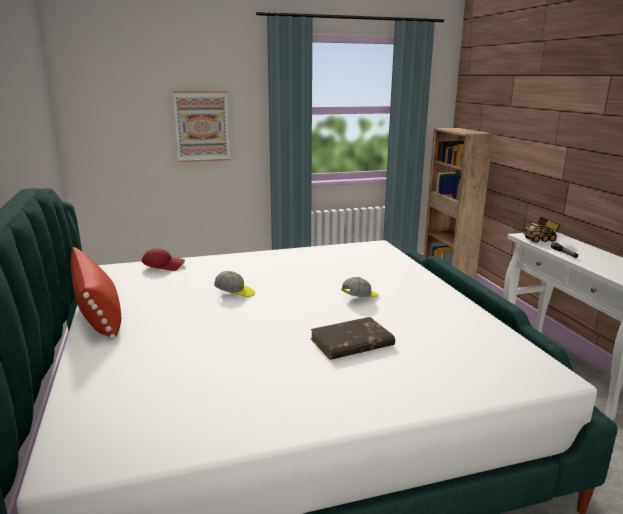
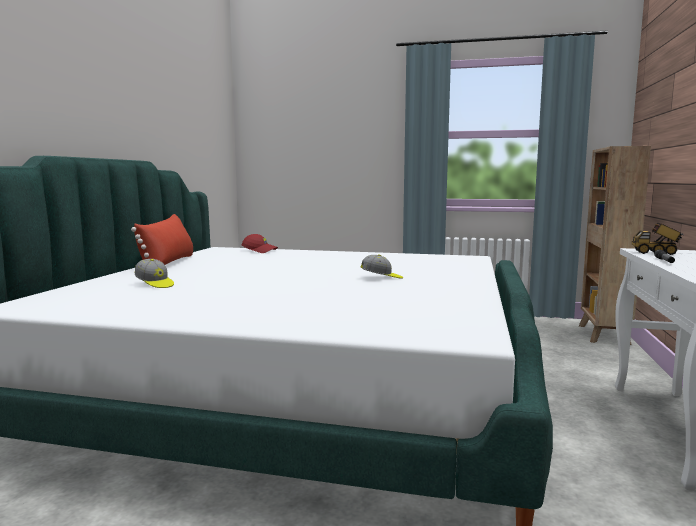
camera: 30 degrees right, 10 degrees down
picture [173,91,230,162] -> none
cap [214,271,255,297] -> cap moved to [135,259,174,288]
brown book [310,317,395,360] -> none

